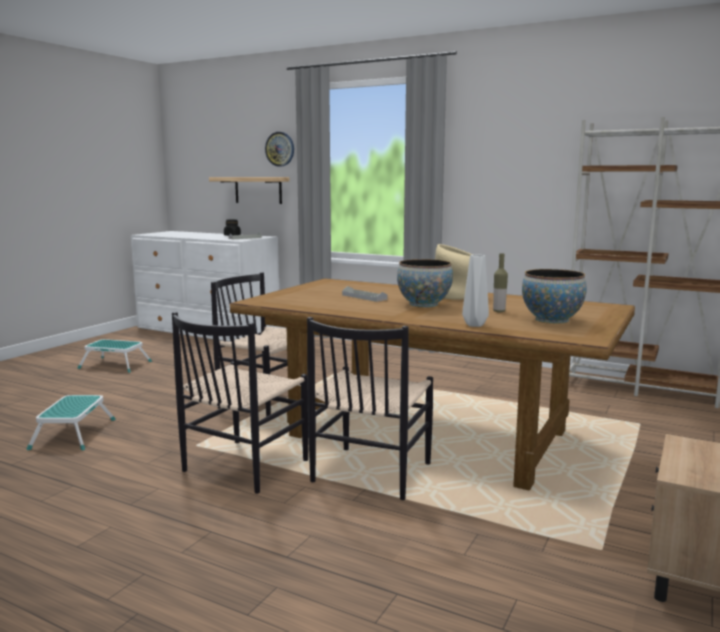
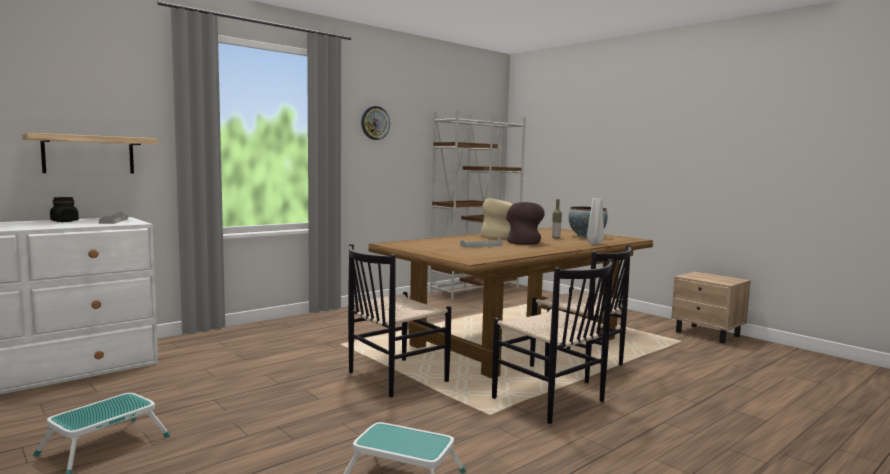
camera: 70 degrees left, 5 degrees down
wall clock [265,132,294,167] -> wall clock moved to [361,106,390,140]
bowl [397,259,453,308] -> brown vase [506,202,545,245]

